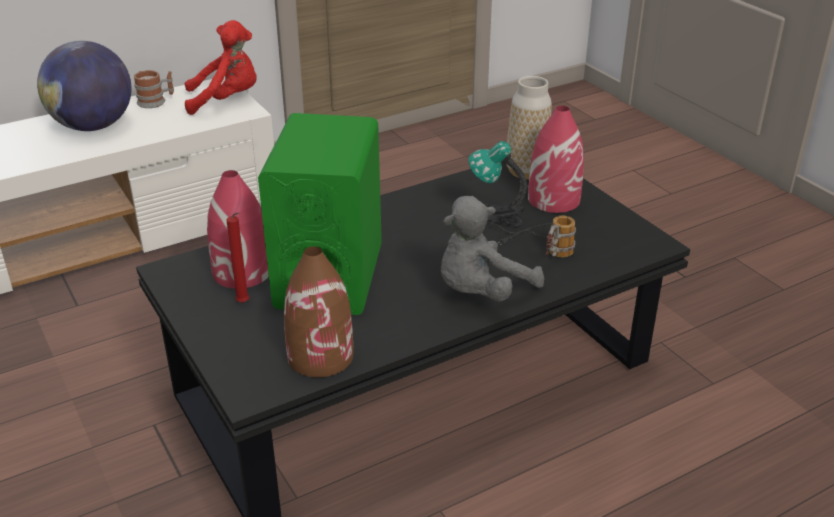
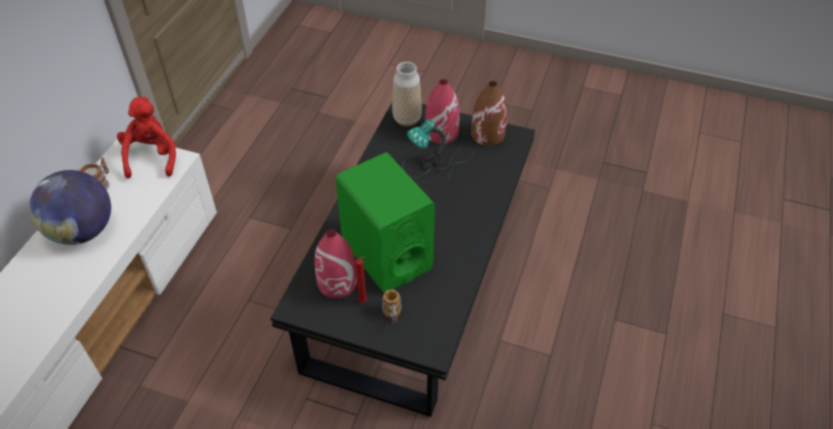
camera: 40 degrees left, 15 degrees up
red plush toy [185,20,256,115] -> red plush toy turned 45 degrees counterclockwise [117,97,176,179]
brown vase [284,246,353,377] -> brown vase moved to [471,81,507,146]
grey plush toy [441,196,544,301] -> none
mug [546,216,576,258] -> mug moved to [382,290,402,325]

